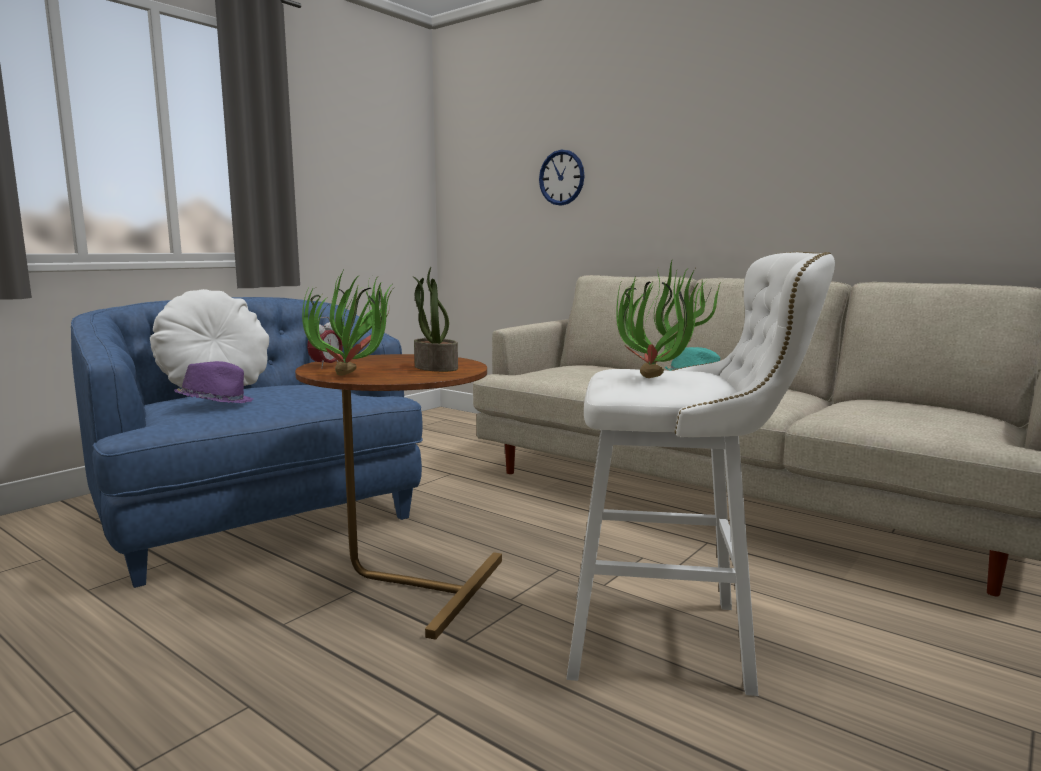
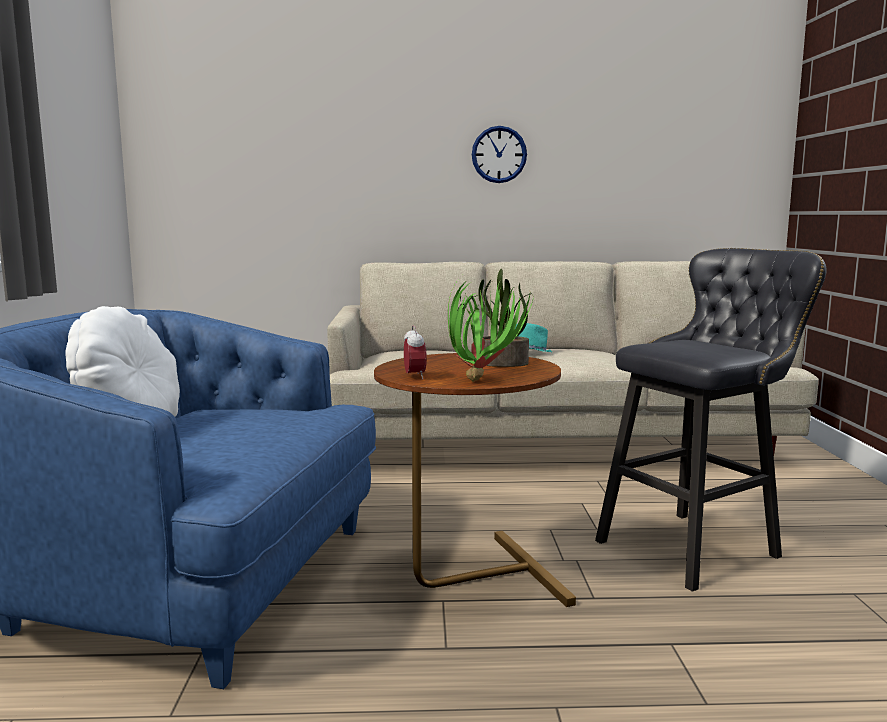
camera: 40 degrees left, 0 degrees up
purple hat [174,361,253,403] -> none
wall clock [539,150,584,206] -> wall clock moved to [472,126,527,183]
white stool [566,252,835,696] -> black stool [595,248,827,592]
potted plant [616,261,721,378] -> none

